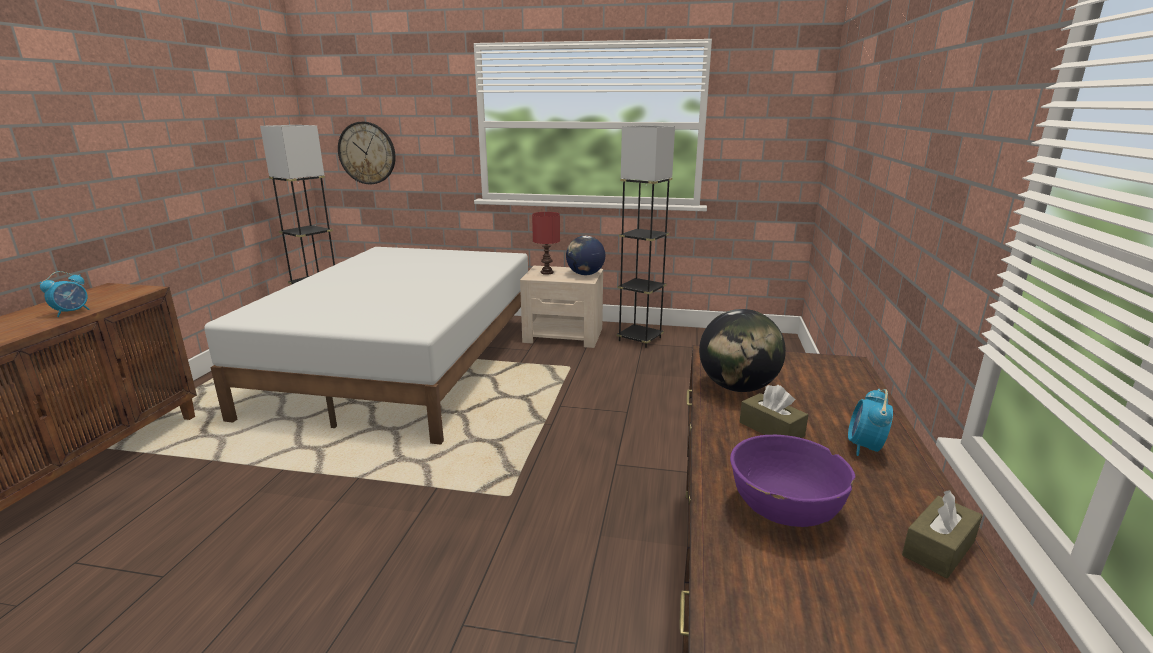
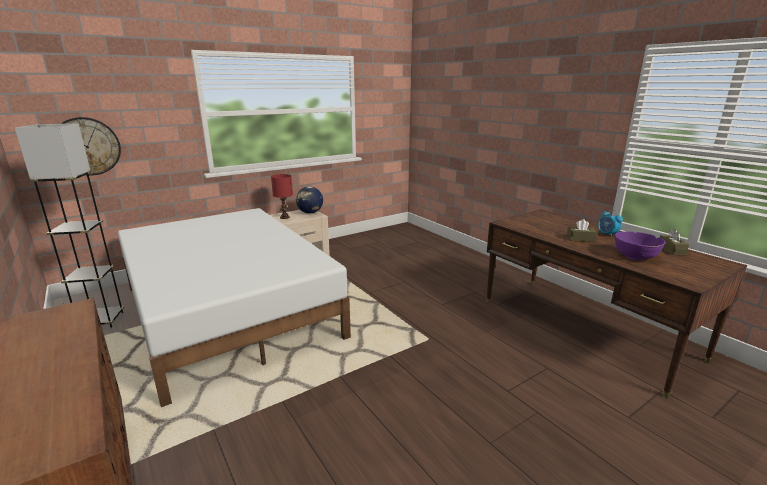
camera: 45 degrees left, 0 degrees up
alarm clock [40,271,90,317] -> none
grey floor lamp [616,125,675,348] -> none
globe [699,309,786,392] -> none

